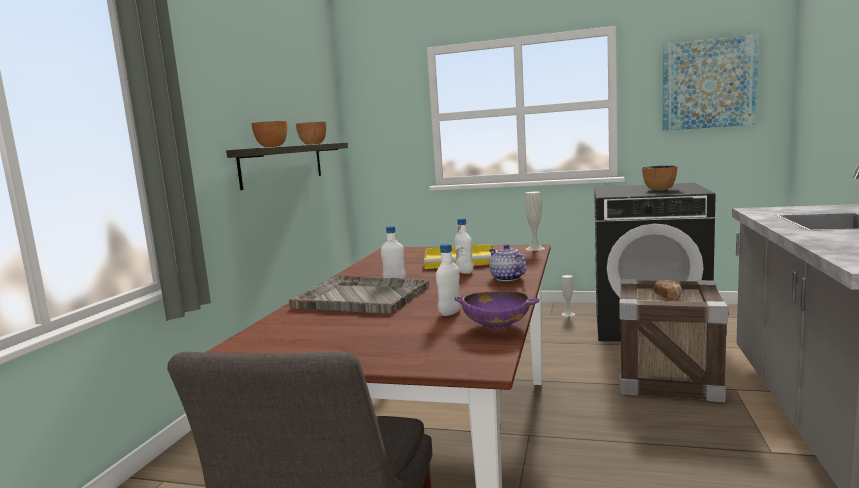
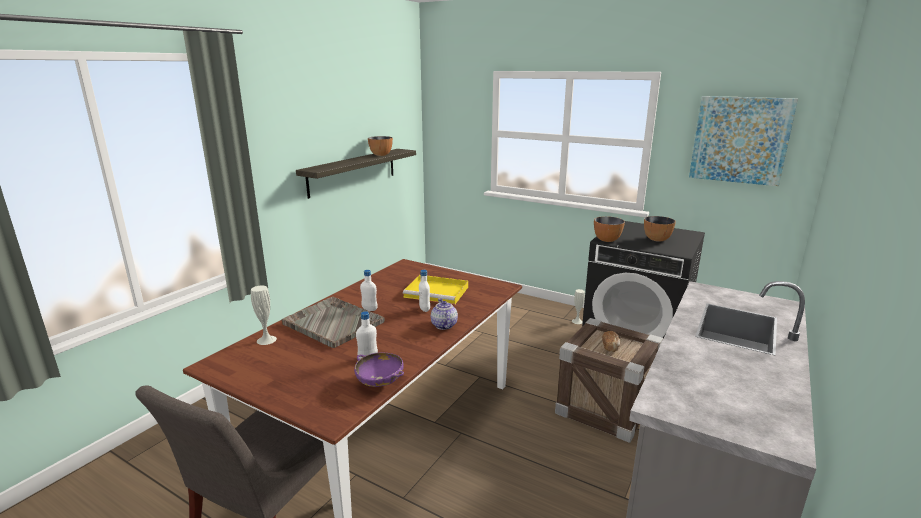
camera: 15 degrees right, 10 degrees up
bowl [251,121,288,147] -> bowl moved to [594,216,625,242]
white vase [525,192,545,251] -> white vase moved to [251,285,277,345]

